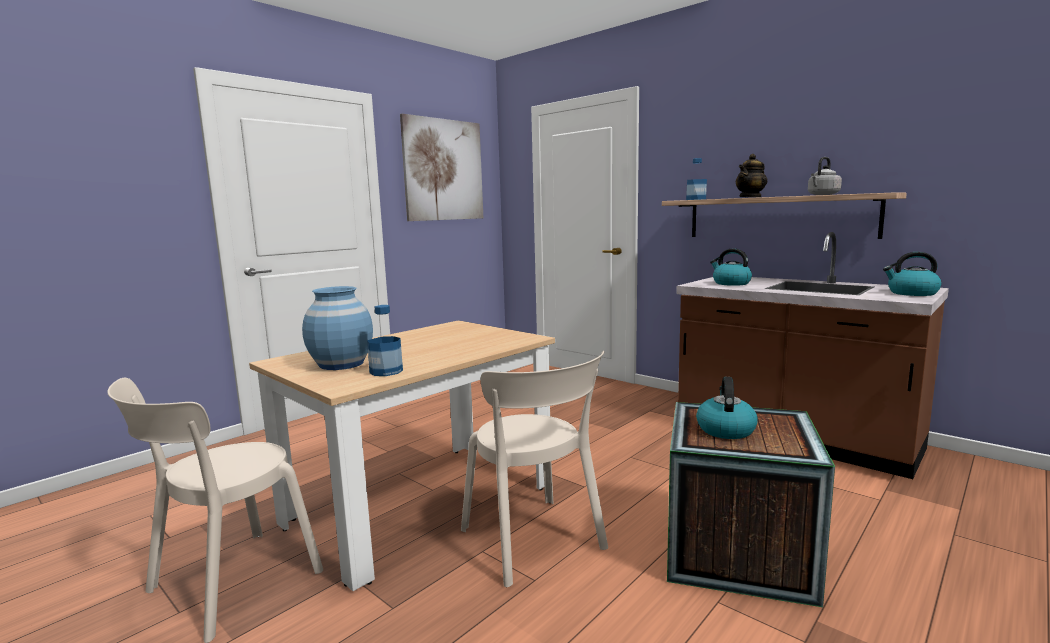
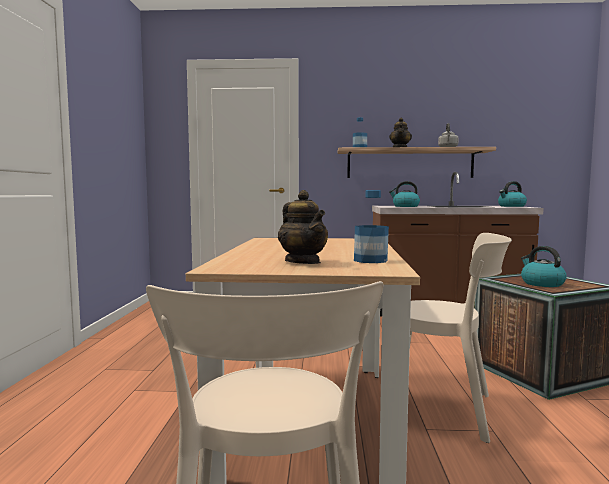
camera: 40 degrees left, 5 degrees down
blue vase [302,286,373,370] -> teapot [278,190,328,264]
picture [400,114,483,221] -> none

